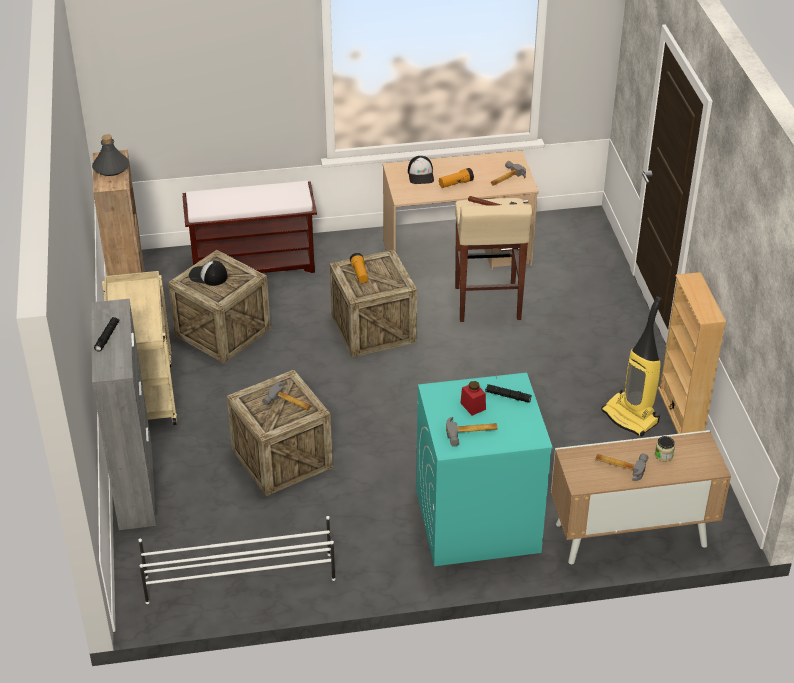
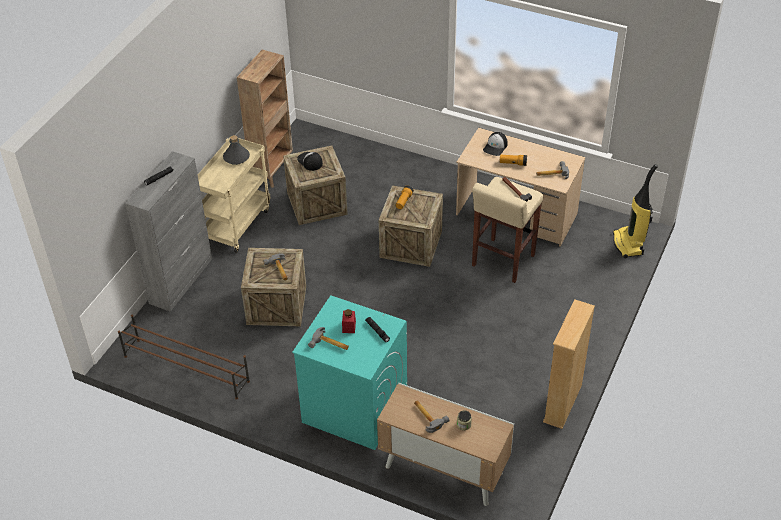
camera: 35 degrees right, 5 degrees up
grey bottle [92,134,129,176] -> grey bottle moved to [223,135,250,165]
white shoe rack [139,516,336,604] -> brown shoe rack [118,315,250,400]
brown bench [183,180,317,273] -> none
vacuum cleaner [601,296,662,437] -> vacuum cleaner moved to [613,164,658,258]

